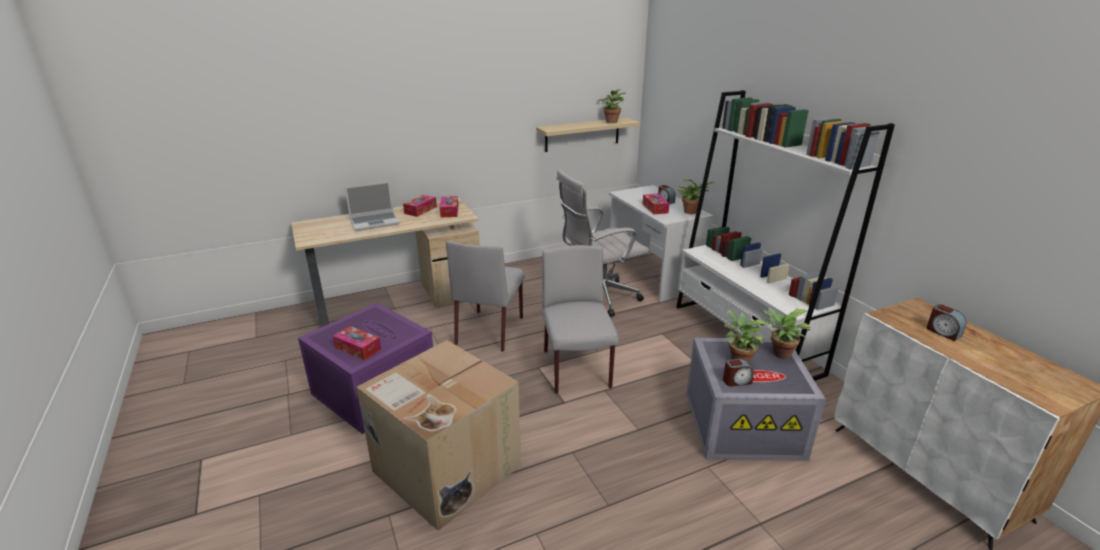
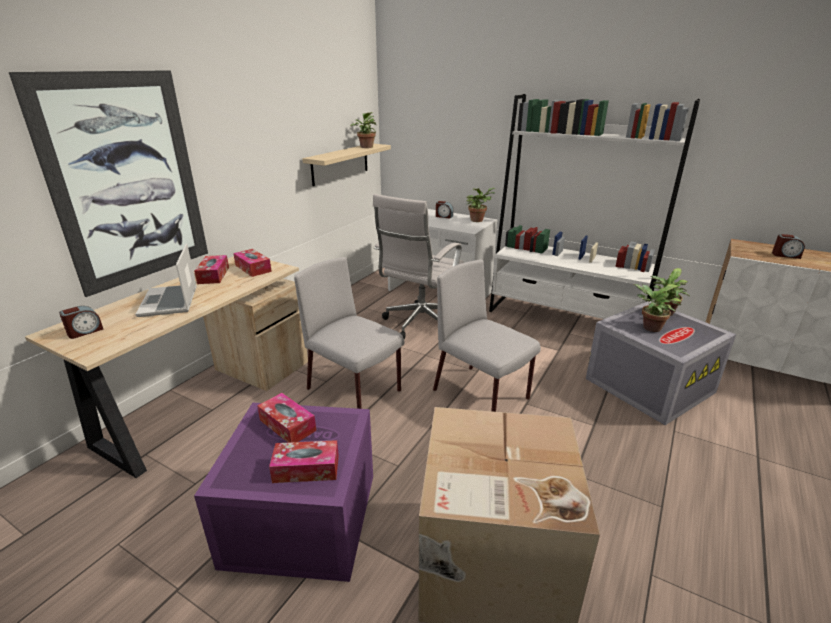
camera: 35 degrees left, 0 degrees up
laptop [345,182,400,231] -> laptop turned 135 degrees clockwise [135,244,197,317]
grey chair [446,241,525,352] -> grey chair turned 150 degrees clockwise [294,257,405,409]
tissue box [642,193,670,215] -> tissue box moved to [257,393,316,443]
alarm clock [723,359,754,387] -> alarm clock moved to [59,306,104,339]
none -> picture [9,70,208,297]

